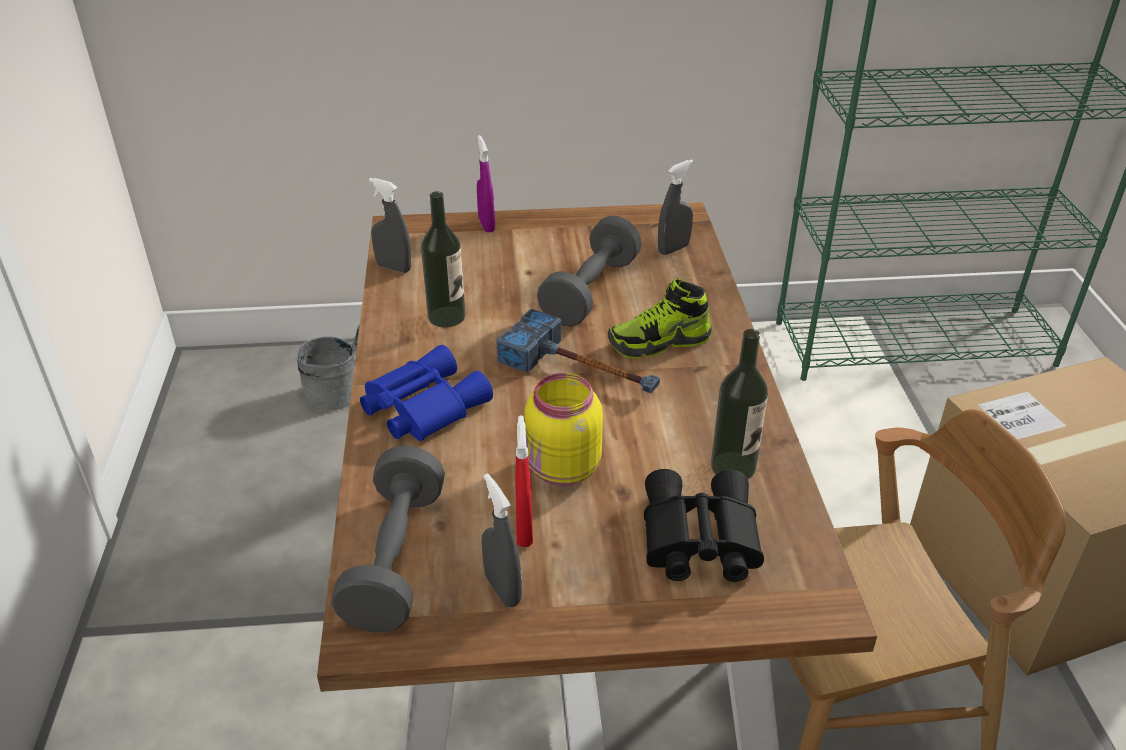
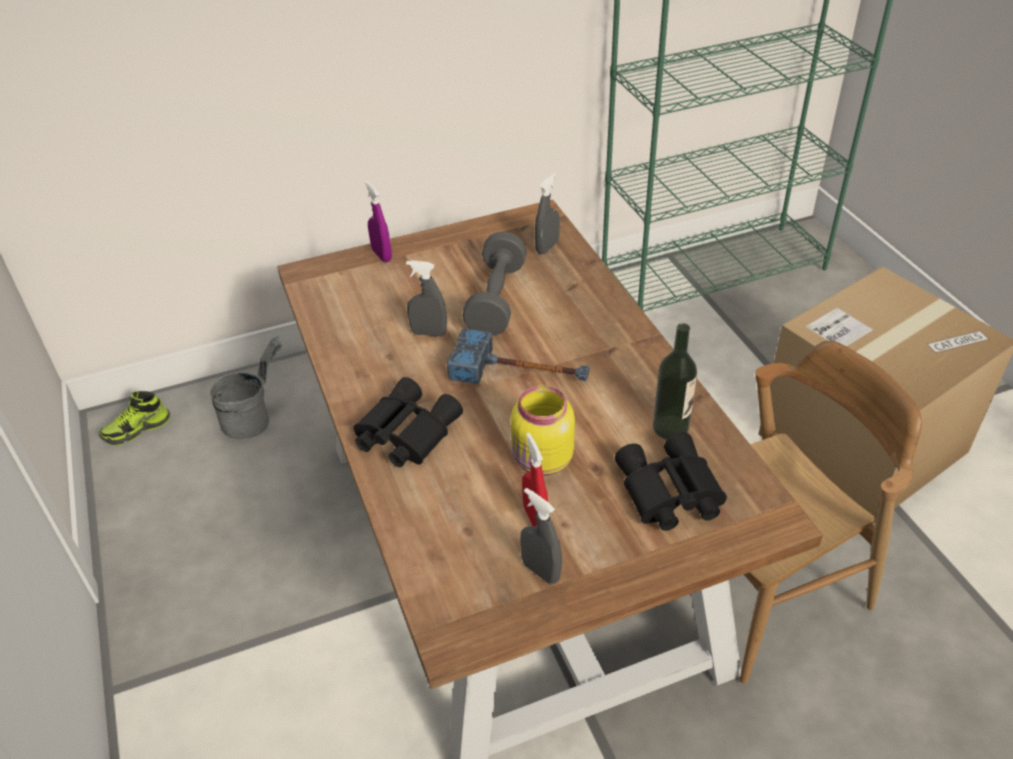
camera: 15 degrees left, 5 degrees up
grey dumbbell [331,445,445,632] -> none
blue binoculars [360,345,493,441] -> black binoculars [354,377,463,467]
grey spray bottle [369,178,411,273] -> grey spray bottle moved to [406,260,447,337]
bottle [421,191,465,327] -> none
shoe [608,279,712,358] -> shoe moved to [99,391,170,446]

